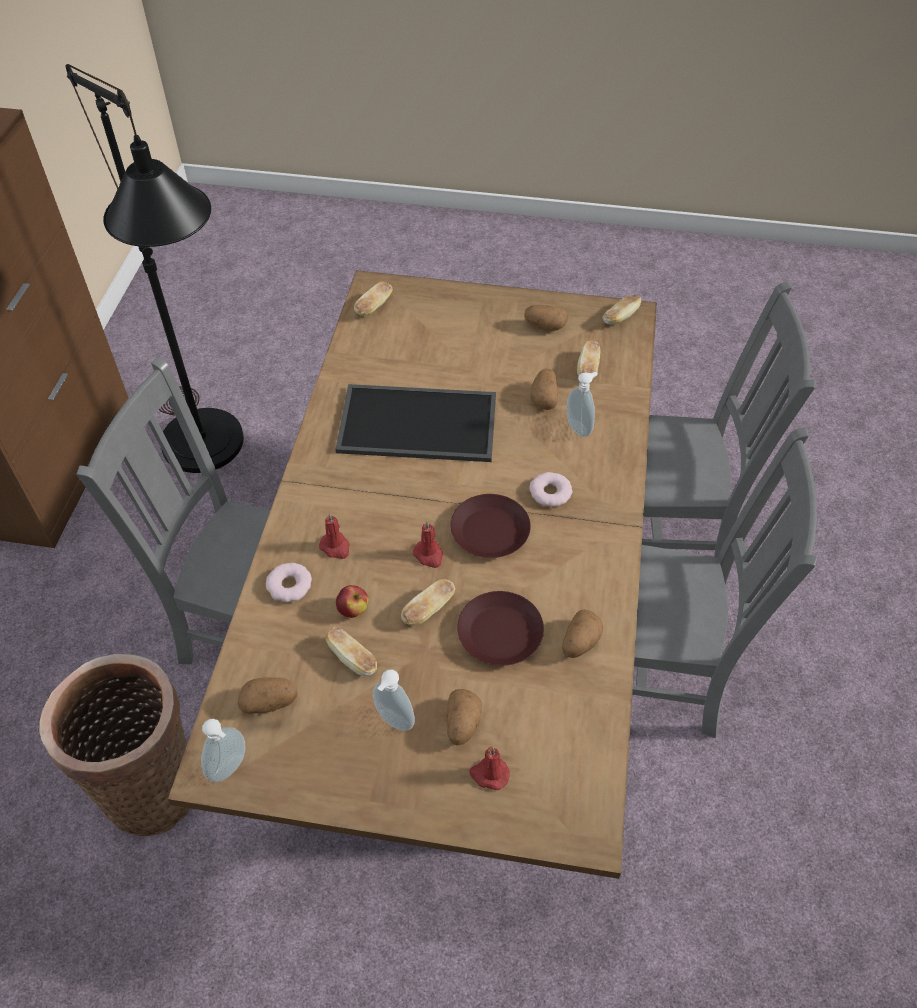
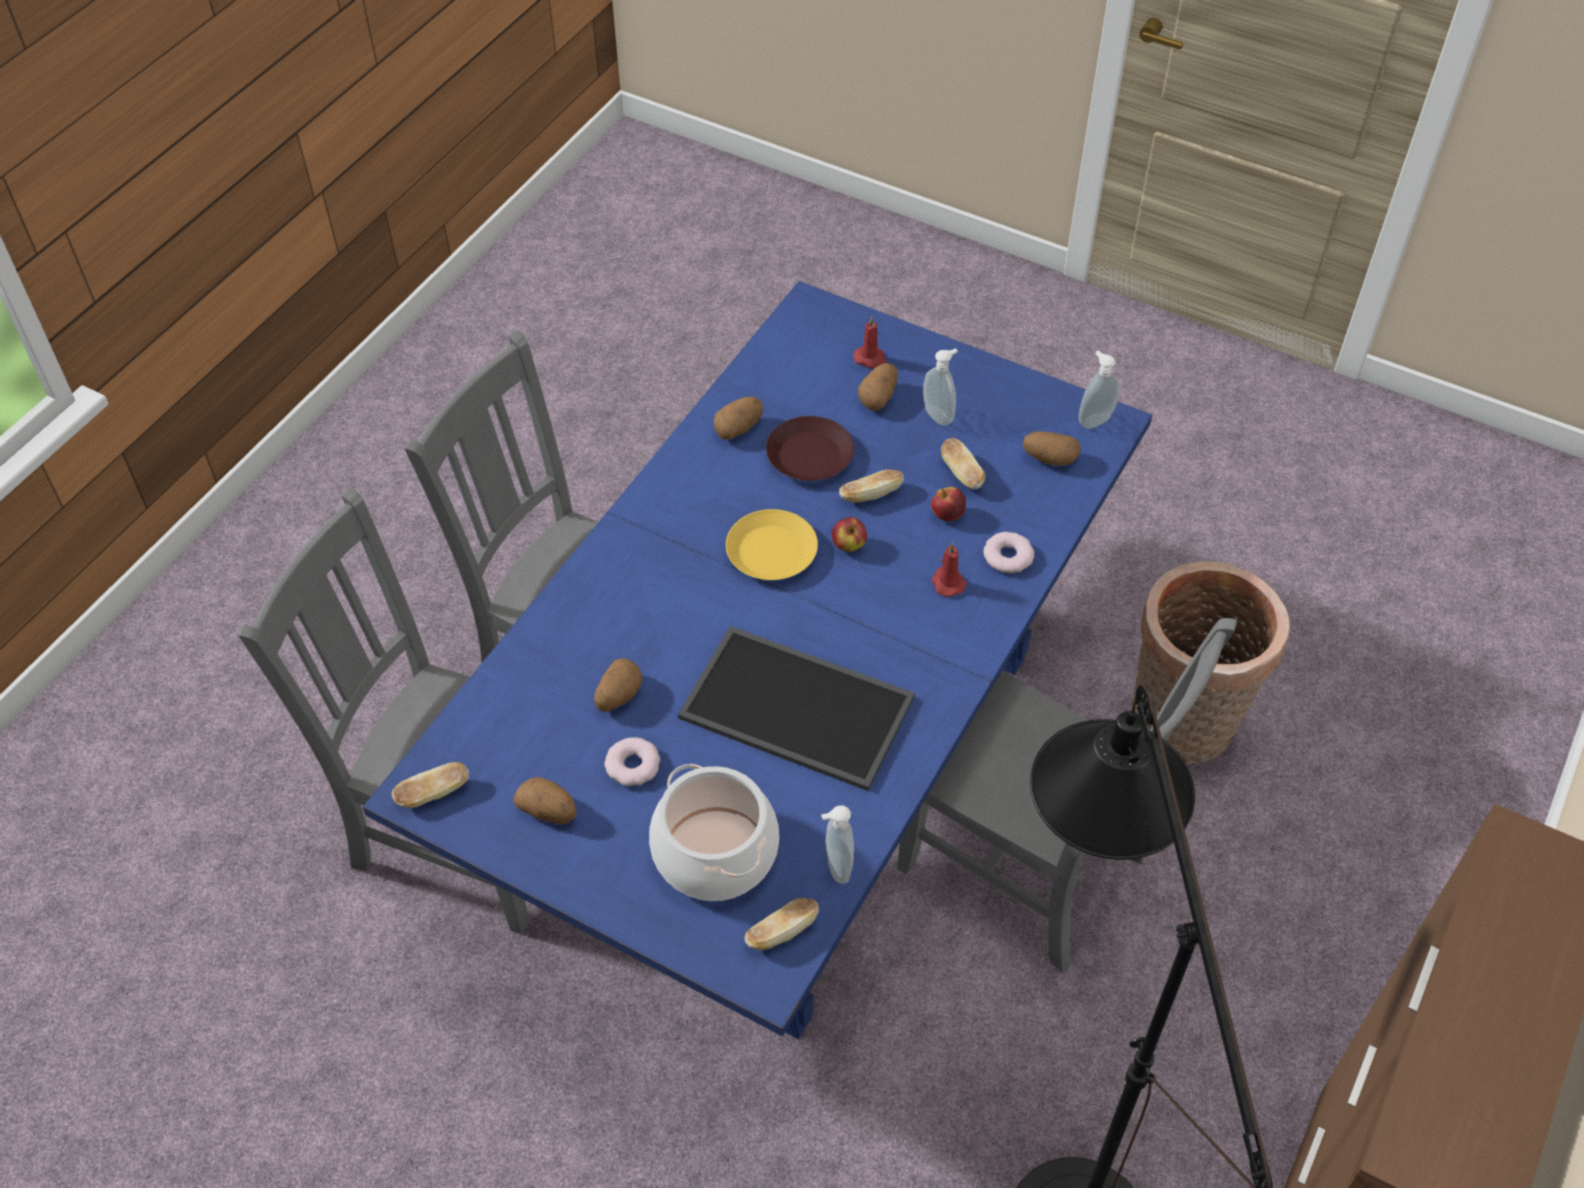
camera: 160 degrees left, 0 degrees up
brown dining table [168,270,657,879] -> blue dining table [363,281,1152,1039]
red candle [413,521,443,568] -> apple [832,517,867,552]
brown plate [451,494,531,558] -> yellow plate [726,509,818,580]
donut [529,472,573,507] -> donut moved to [604,737,660,786]
soap dispenser [567,372,598,437] -> soap dispenser moved to [821,805,854,884]
bread [577,341,600,380] -> none
none -> cooking pot [649,764,779,901]

